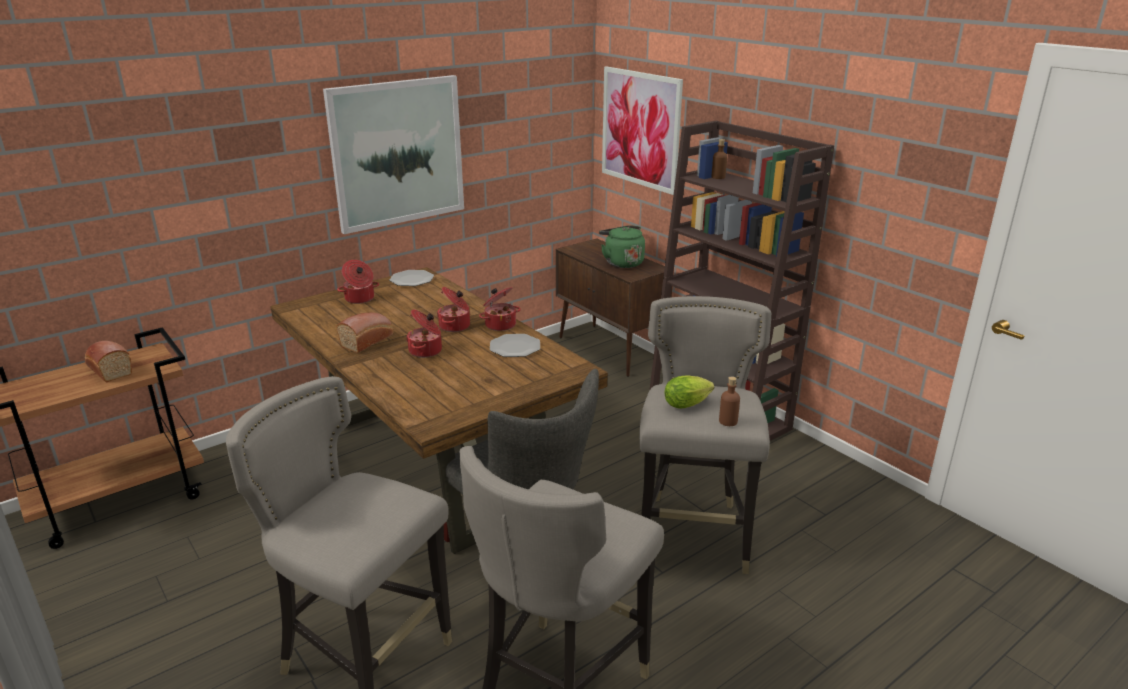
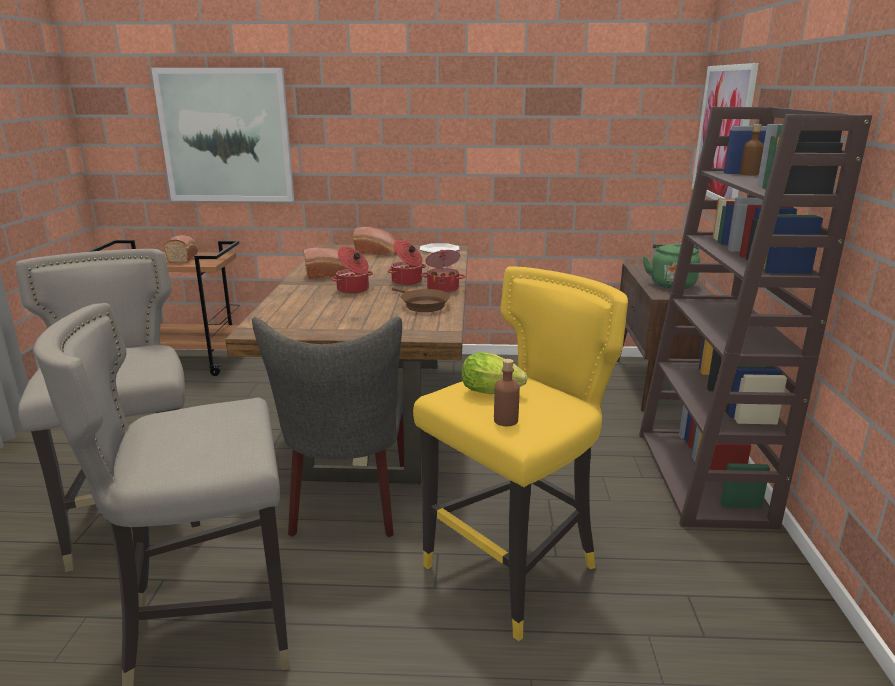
camera: 40 degrees right, 5 degrees down
picture [323,75,464,234] -> picture moved to [151,68,294,202]
cooking pot [337,260,379,304] -> bread [353,227,398,256]
plate [490,334,540,357] -> brown frying pan [392,287,450,312]
grey stool [639,296,771,574] -> yellow stool [413,266,628,641]

